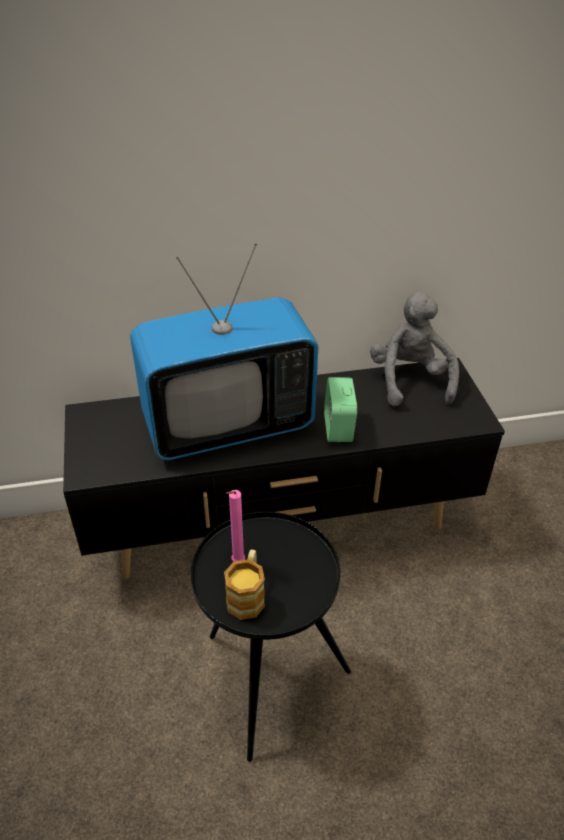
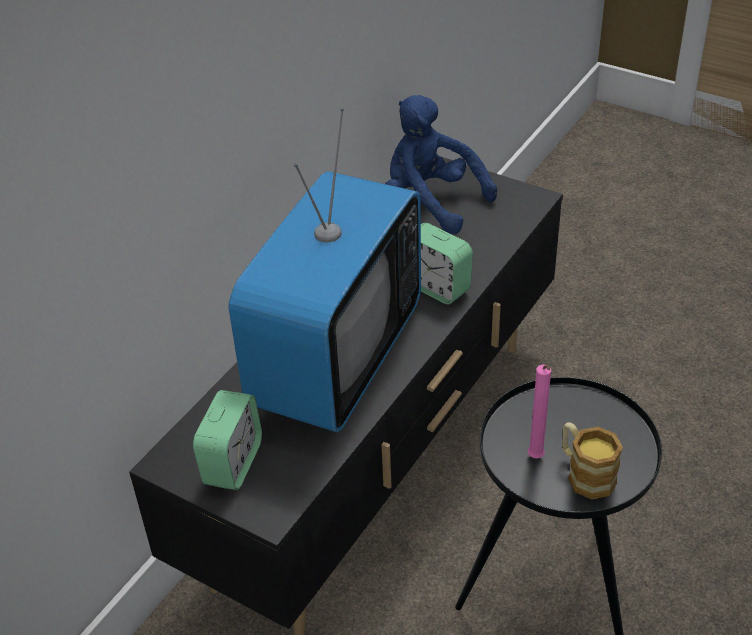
camera: 45 degrees left, 0 degrees up
grey plush toy [370,292,459,407] -> blue plush toy [385,95,497,234]
none -> alarm clock [193,390,262,490]

